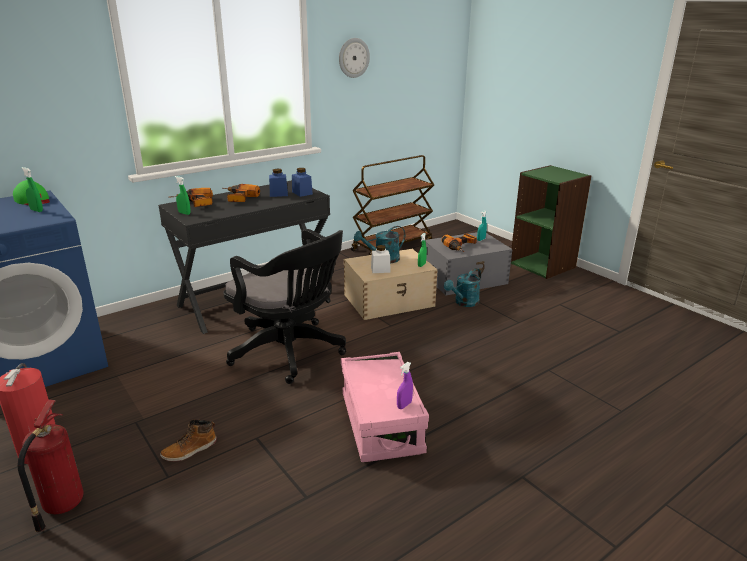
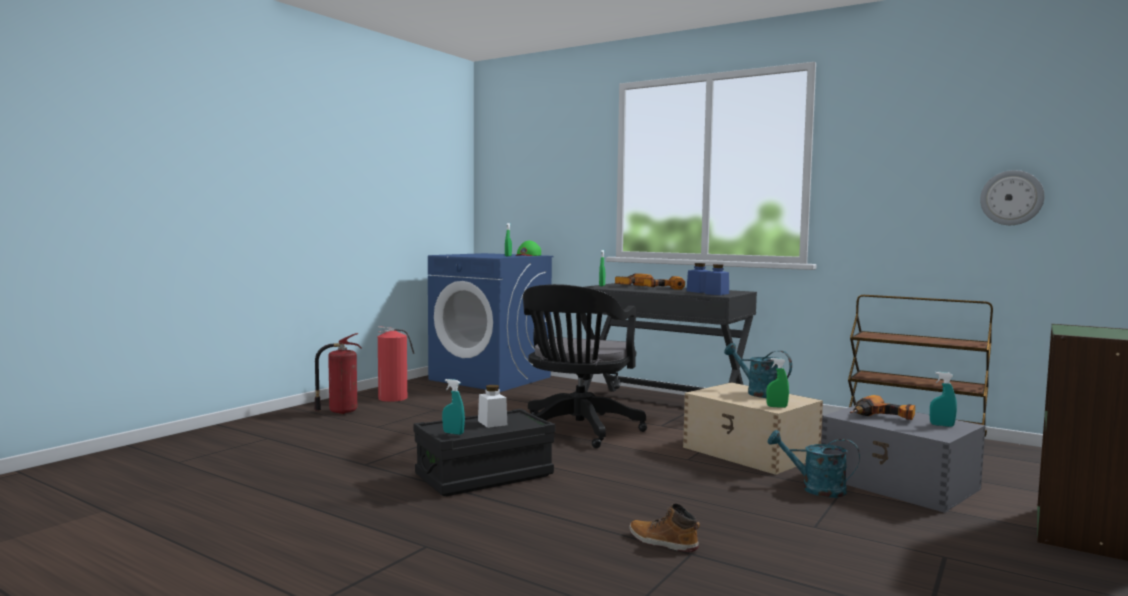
camera: 70 degrees right, 20 degrees down
boot [160,419,217,461] -> boot moved to [629,504,700,552]
wall clock [339,38,370,78] -> wall clock moved to [980,170,1045,225]
pink storage box [341,352,429,462] -> black storage box [414,409,555,496]
white jar [371,245,391,273] -> white jar moved to [478,385,507,428]
purple spray bottle [397,362,413,409] -> turquoise spray bottle [442,379,465,435]

